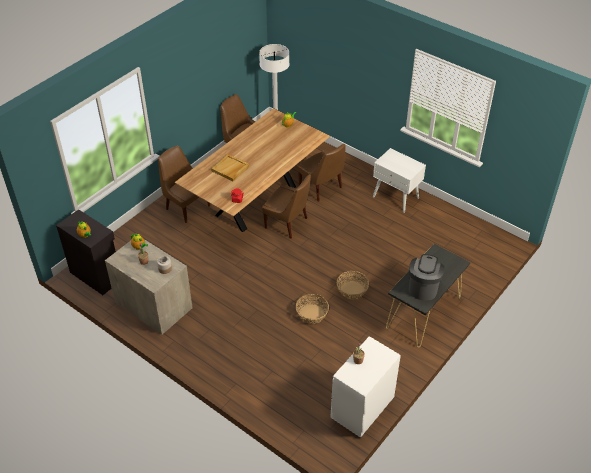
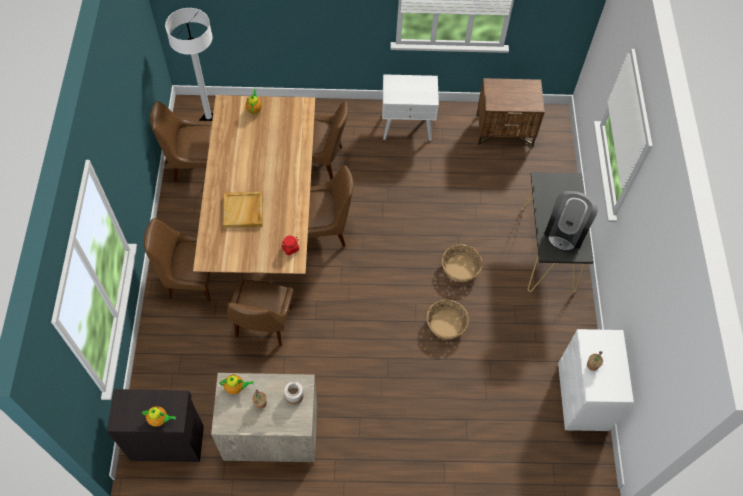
camera: 40 degrees left, 15 degrees up
coffee machine [409,254,444,301] -> coffee machine turned 135 degrees counterclockwise [544,191,598,252]
none -> brown chair [227,279,293,346]
none -> brown nightstand [476,78,545,147]

